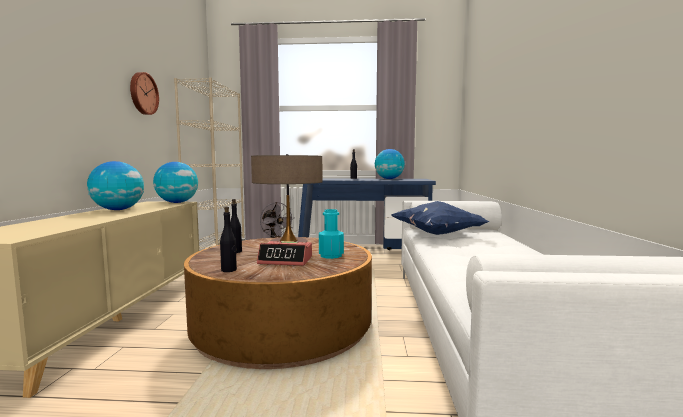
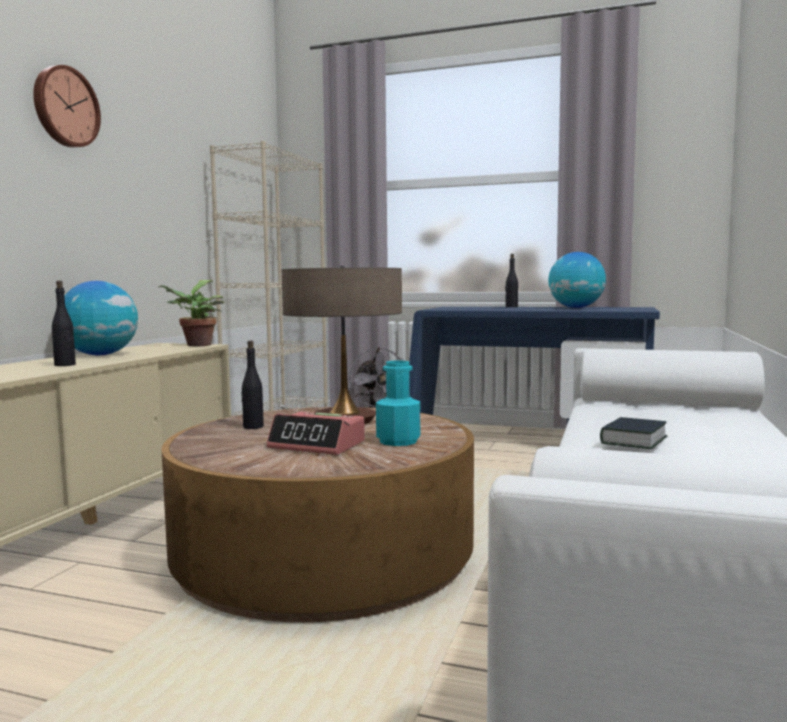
camera: 15 degrees right, 0 degrees up
wall clock [130,72,159,115] -> wall clock moved to [33,65,101,147]
globe [153,162,198,203] -> potted plant [159,280,224,347]
black bottle [220,206,237,272] -> black bottle moved to [52,281,76,366]
blue pillow [391,201,489,235] -> none
none -> book [600,417,668,449]

